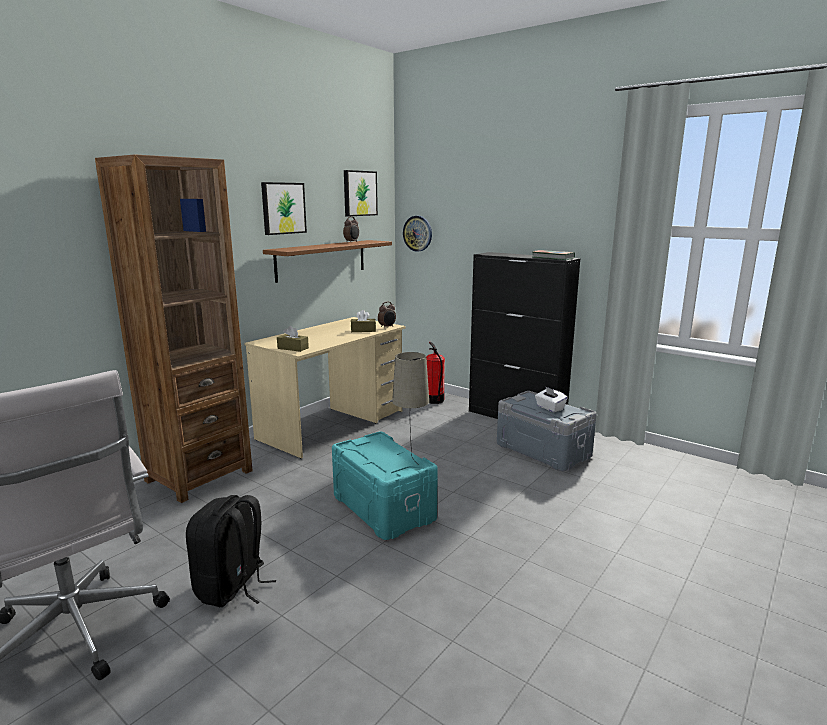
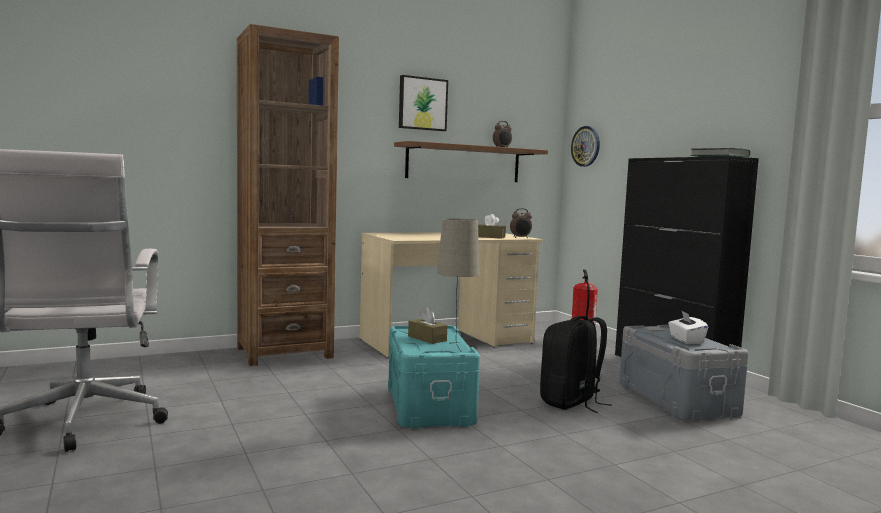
camera: 25 degrees right, 10 degrees down
black backpack [186,495,276,607] -> black backpack moved to [540,316,612,413]
brown tissue box [277,326,309,352] -> brown tissue box moved to [408,307,447,344]
picture [344,170,378,216] -> none

